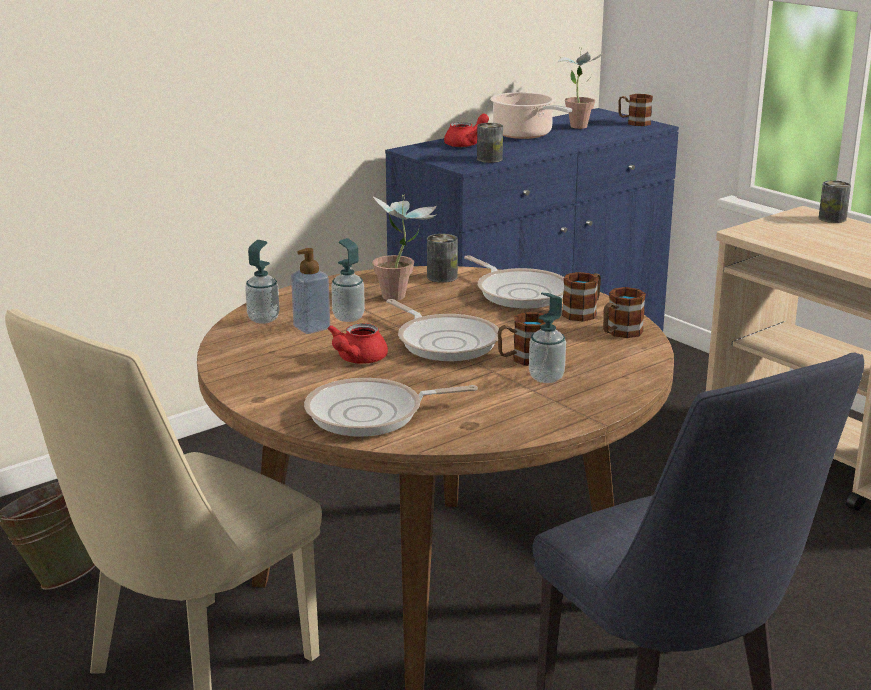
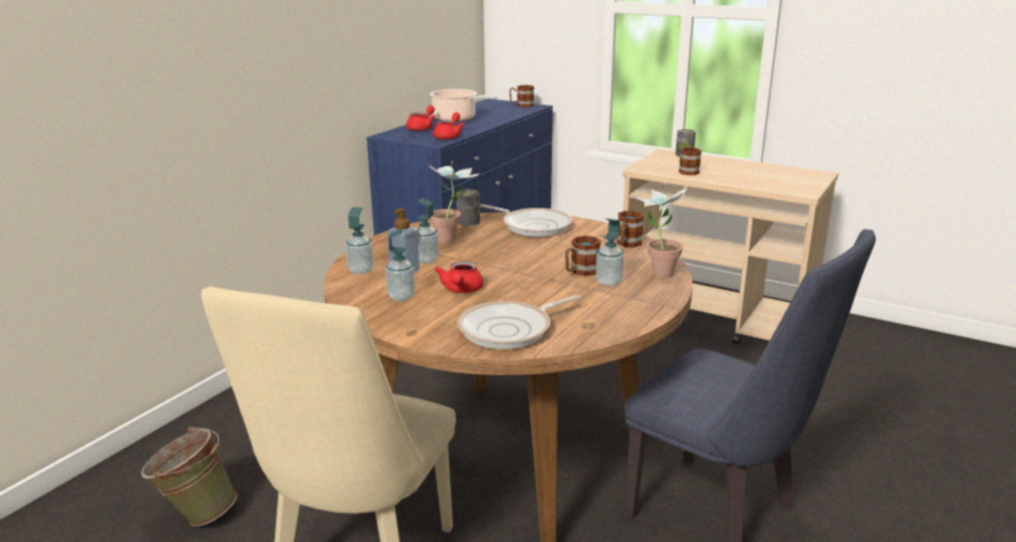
camera: 20 degrees left, 0 degrees up
frying pan [386,299,499,361] -> none
can [477,123,503,163] -> red teapot [433,112,464,140]
potted plant [558,47,604,129] -> potted plant moved to [633,185,688,278]
mug [562,272,601,322] -> mug moved to [679,148,702,175]
none -> soap dispenser [385,229,415,301]

